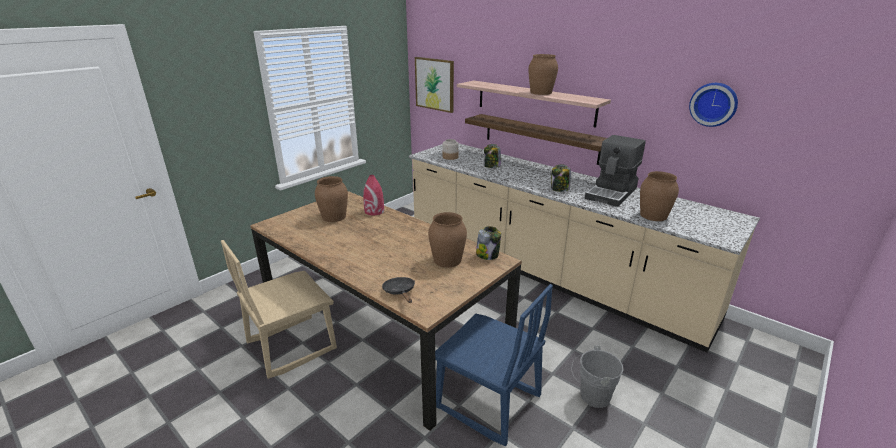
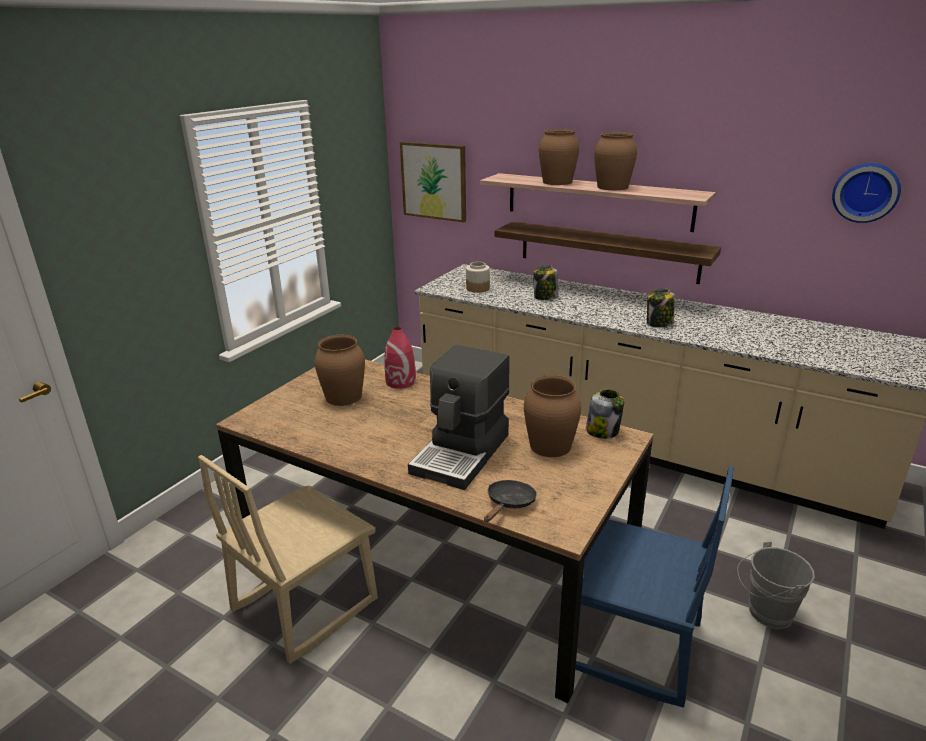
camera: 10 degrees left, 0 degrees up
black frying pan [382,277,415,303] -> black frying pan turned 60 degrees clockwise [484,480,537,522]
coffee machine [585,135,646,207] -> coffee machine moved to [408,345,510,490]
brown vase [640,171,679,221] -> brown vase moved to [539,129,579,185]

